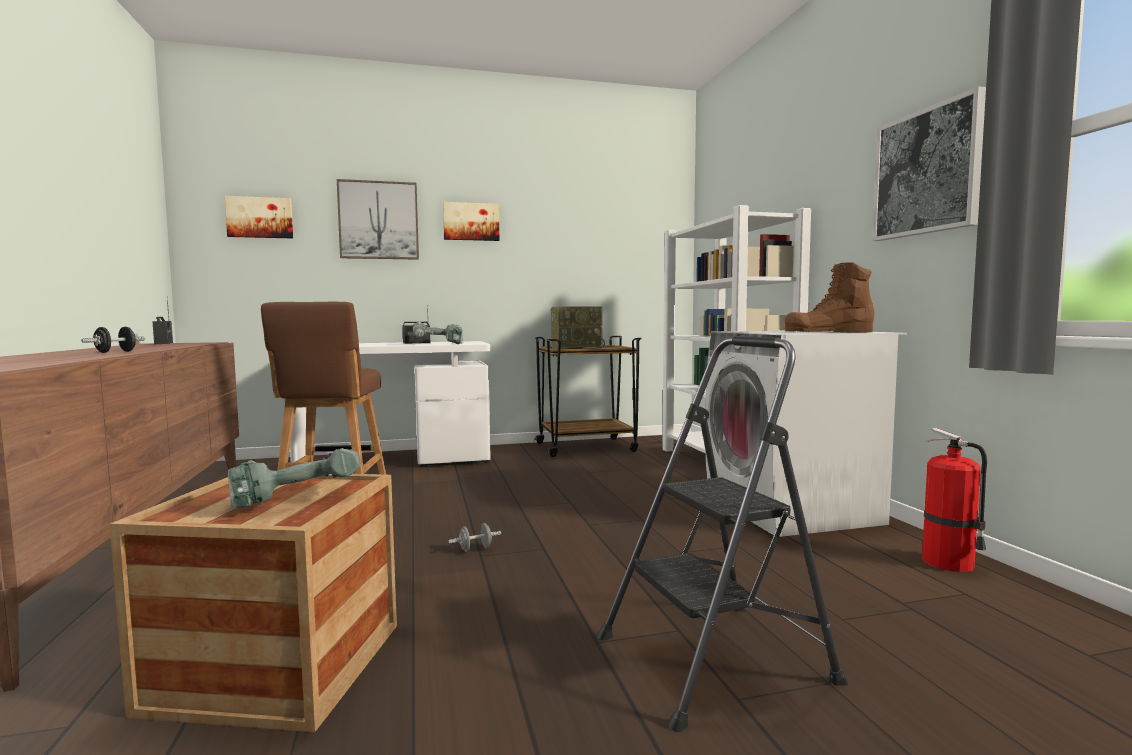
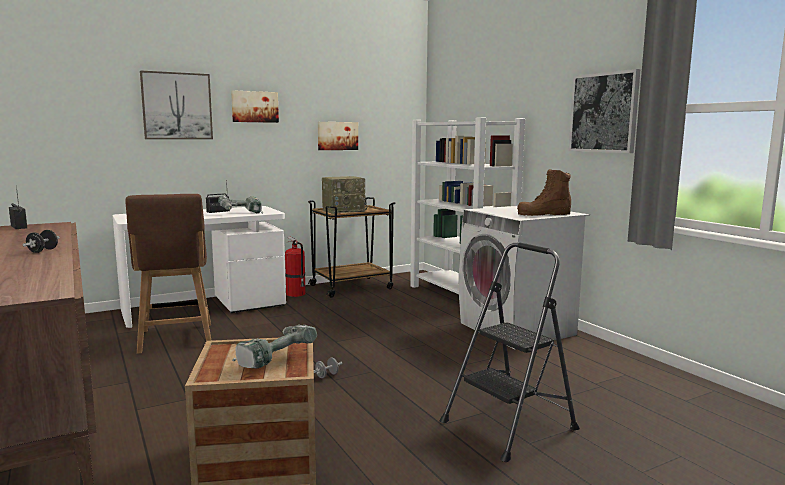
camera: 15 degrees left, 5 degrees up
picture [225,196,293,239] -> picture moved to [318,122,358,150]
fire extinguisher [922,428,987,572] -> fire extinguisher moved to [285,236,306,297]

